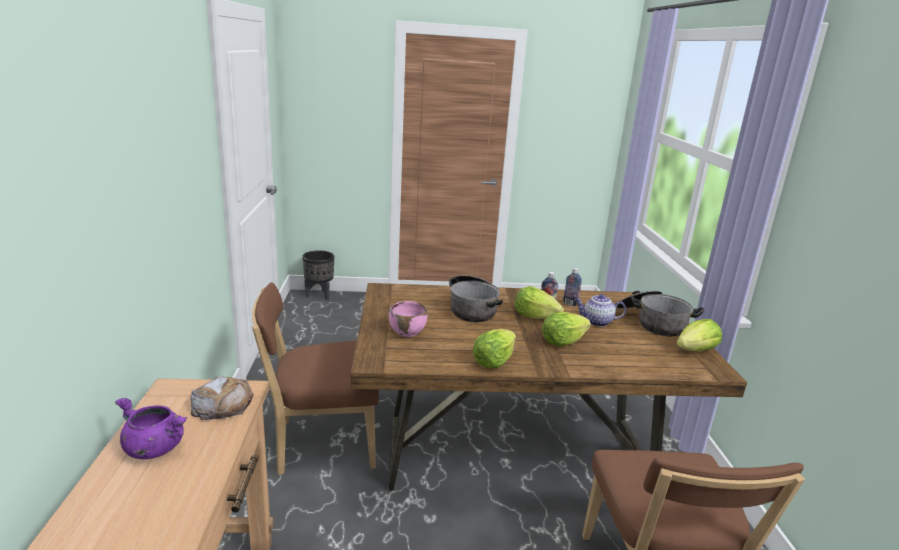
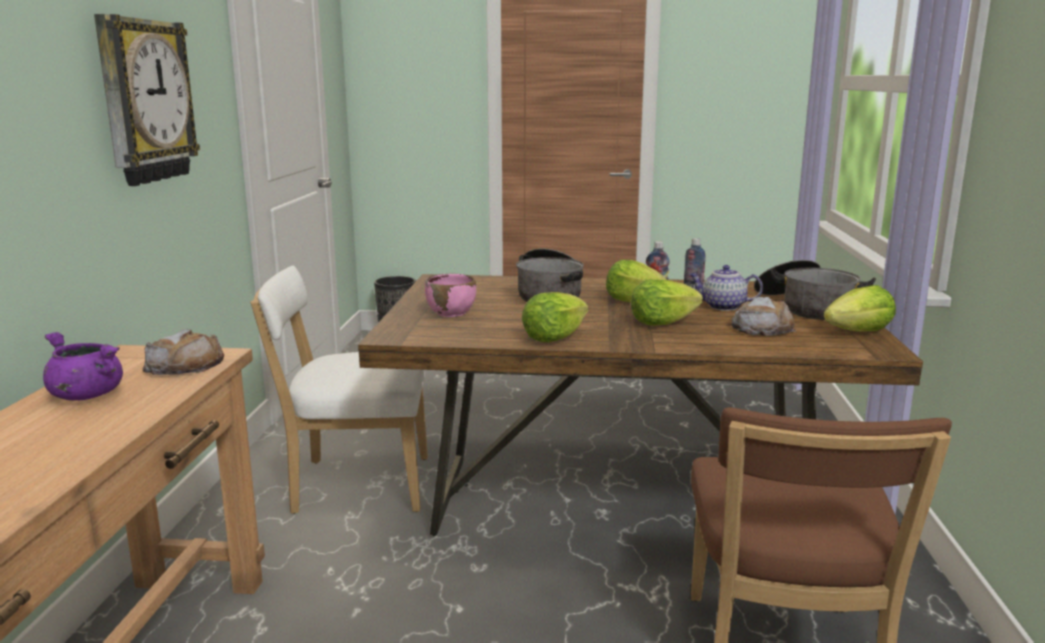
camera: 10 degrees right, 5 degrees down
brown chair [252,282,379,475] -> white chair [250,266,428,514]
none -> wall clock [94,14,200,186]
none -> bread [731,297,796,336]

